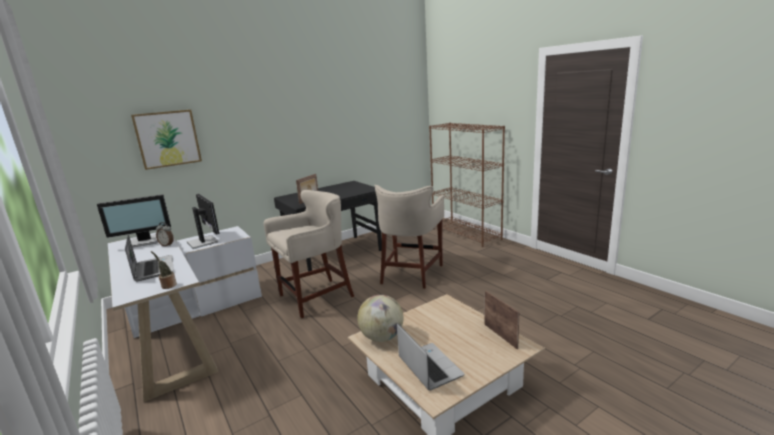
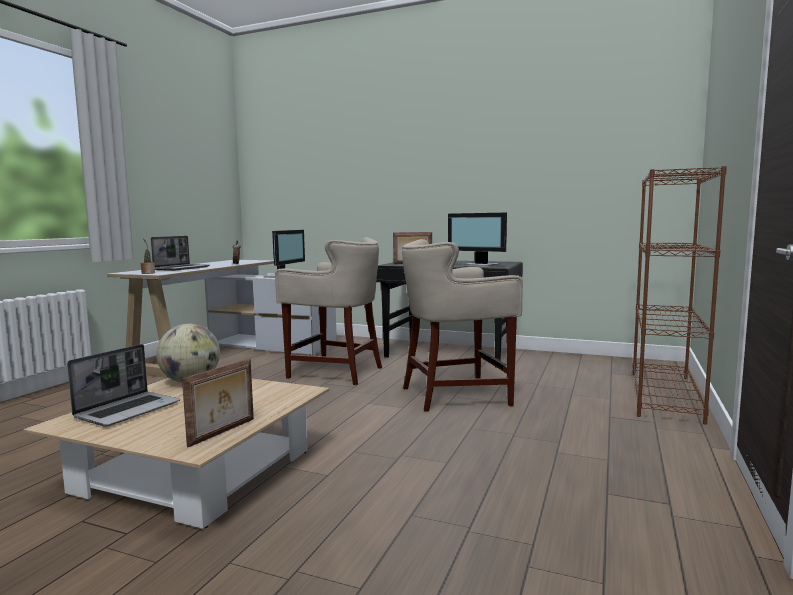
camera: 55 degrees right, 10 degrees down
monitor [97,194,171,247] -> monitor moved to [448,213,507,267]
picture [131,110,202,170] -> none

